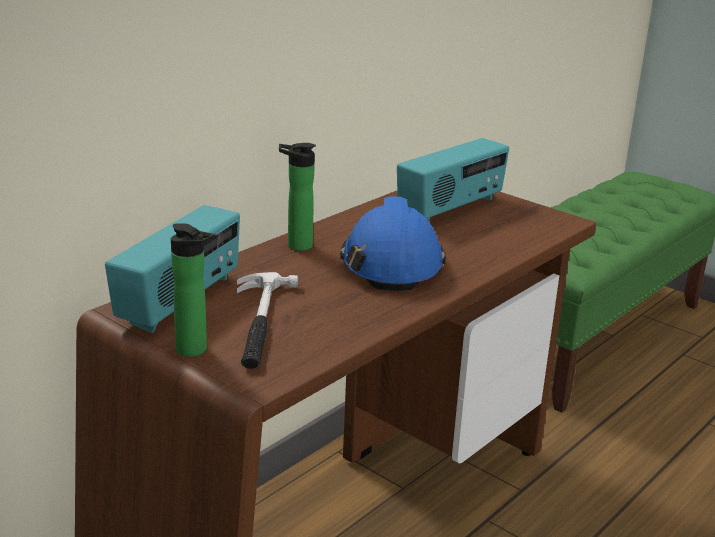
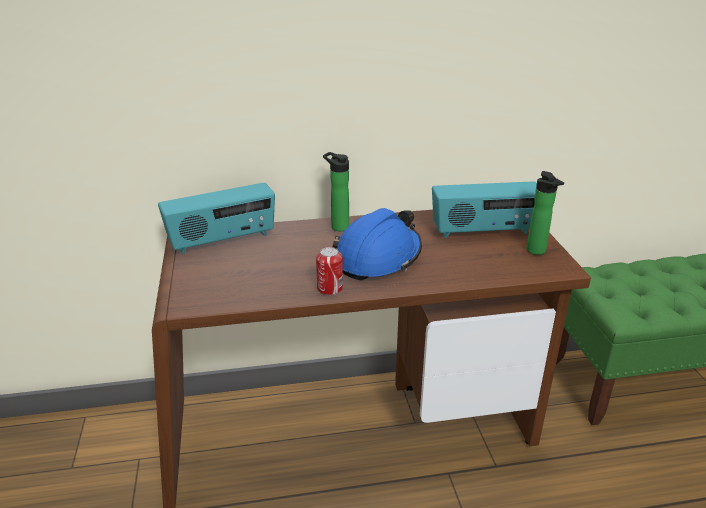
camera: 40 degrees right, 5 degrees up
bottle [171,224,215,357] -> bottle moved to [526,171,564,255]
hammer [237,272,298,369] -> none
none -> can [316,247,343,295]

